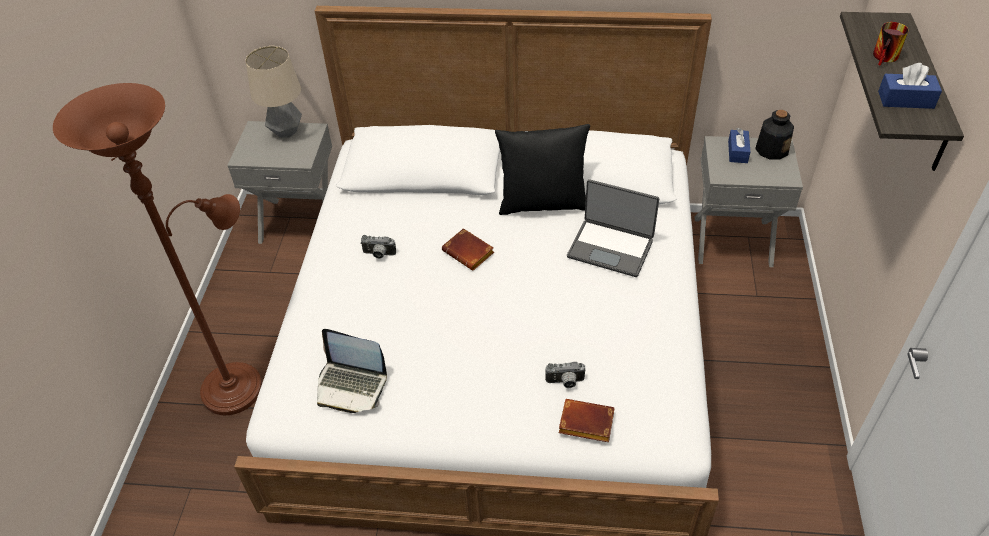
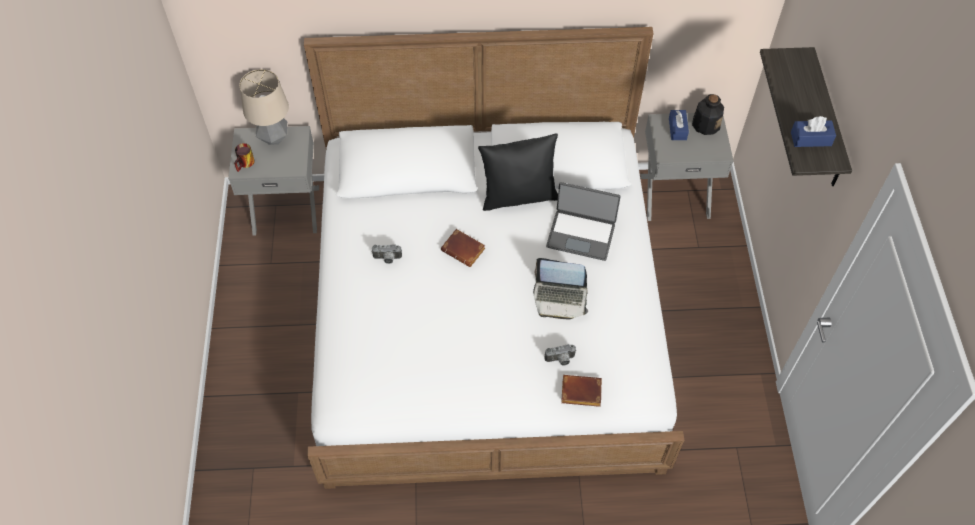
camera: 10 degrees left, 10 degrees up
brown floor lamp [53,83,262,415] -> none
laptop [317,329,387,413] -> laptop moved to [533,258,588,319]
mug [873,22,909,66] -> mug moved to [234,143,255,172]

